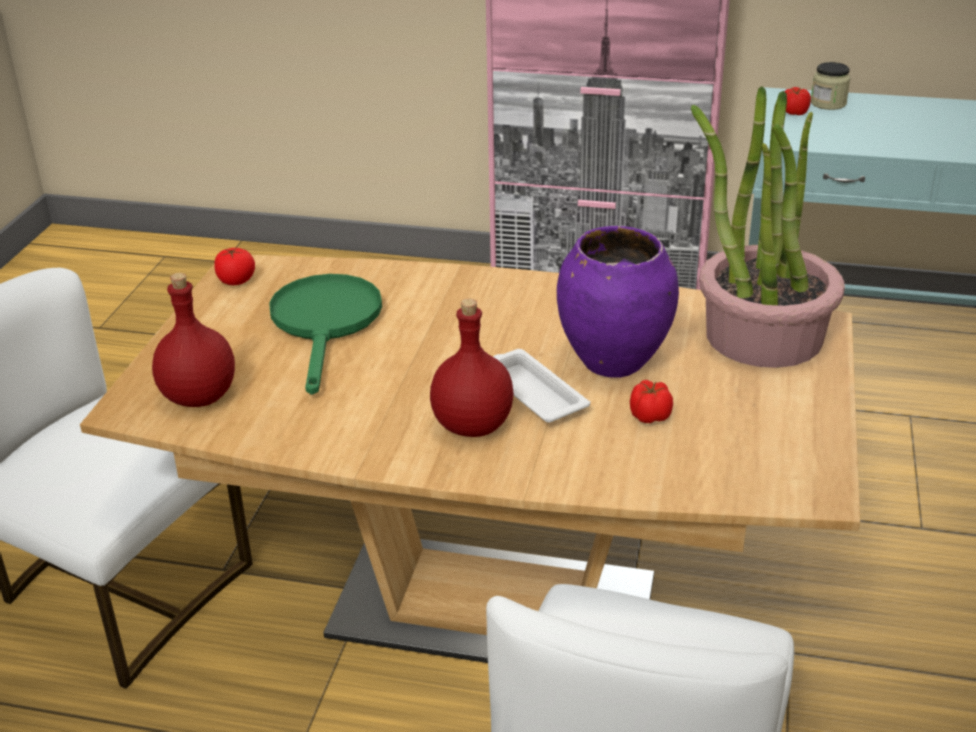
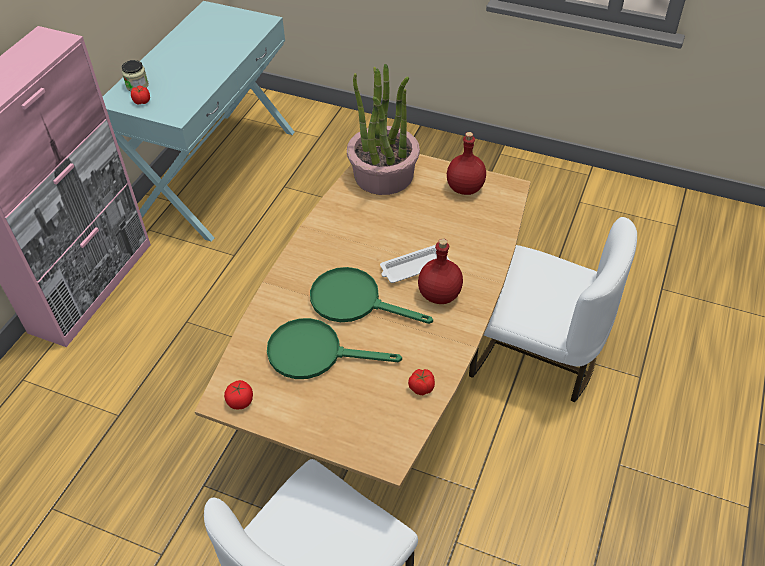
camera: 80 degrees left, 15 degrees up
red bottle [152,273,235,407] -> red bottle moved to [447,132,486,195]
purple vase [557,226,679,378] -> none
tomato [630,380,673,423] -> tomato moved to [408,369,435,395]
none -> green frying pan [310,267,433,324]

